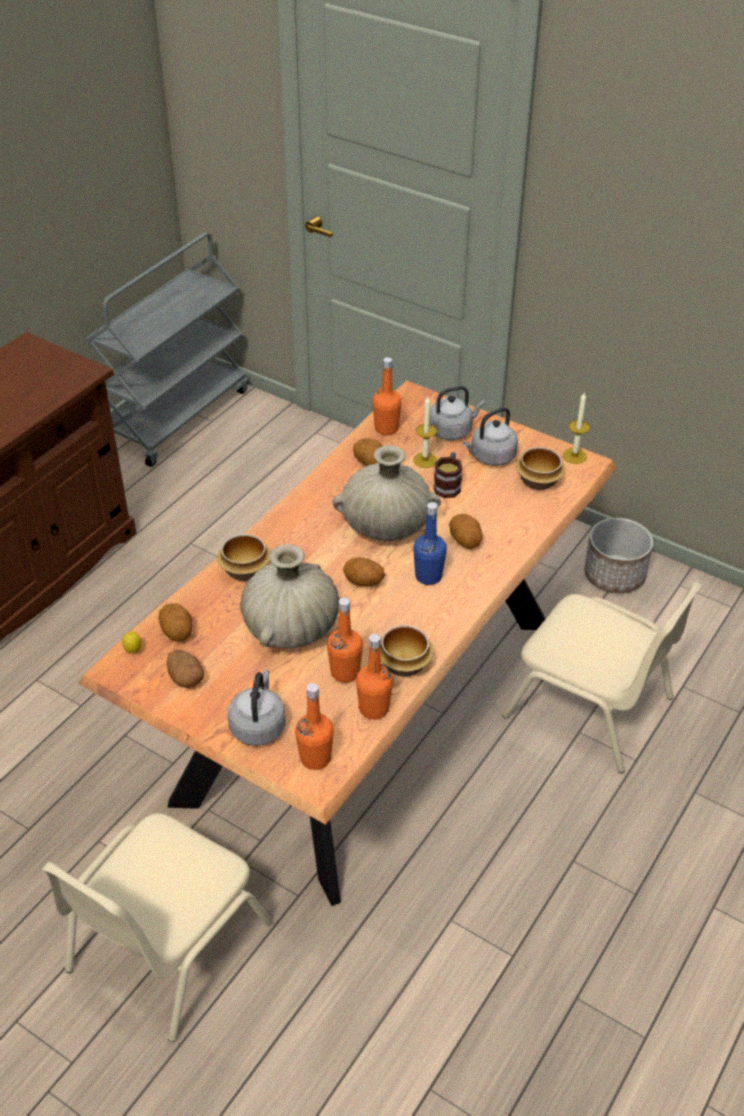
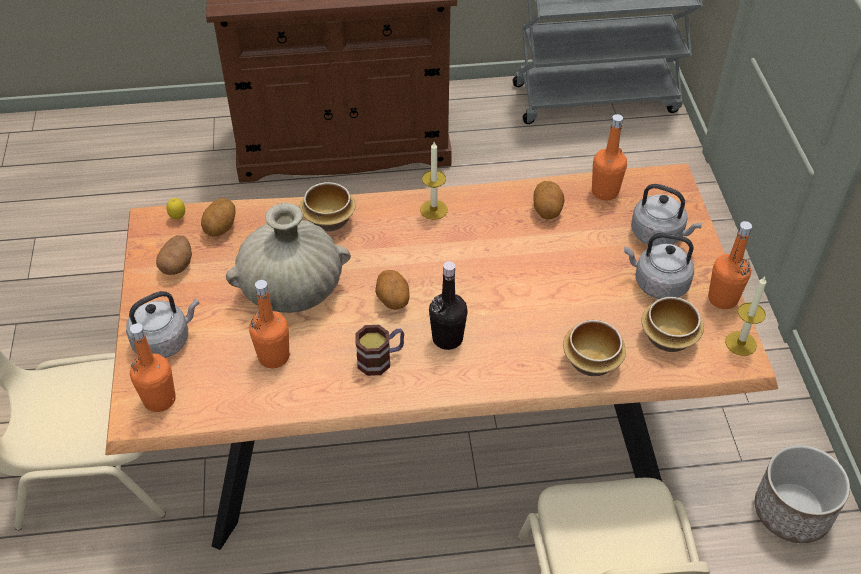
camera: 50 degrees right, 5 degrees up
beige vase [332,445,441,541] -> none
orange bottle [356,634,393,720] -> orange bottle moved to [708,221,752,309]
bowl [380,625,434,677] -> bowl moved to [563,320,626,376]
candle [413,397,437,468] -> candle moved to [420,142,448,220]
blue bottle [413,502,447,585] -> black bottle [429,261,468,350]
mug [434,452,463,498] -> mug moved to [355,325,404,376]
potato [449,514,482,549] -> none

